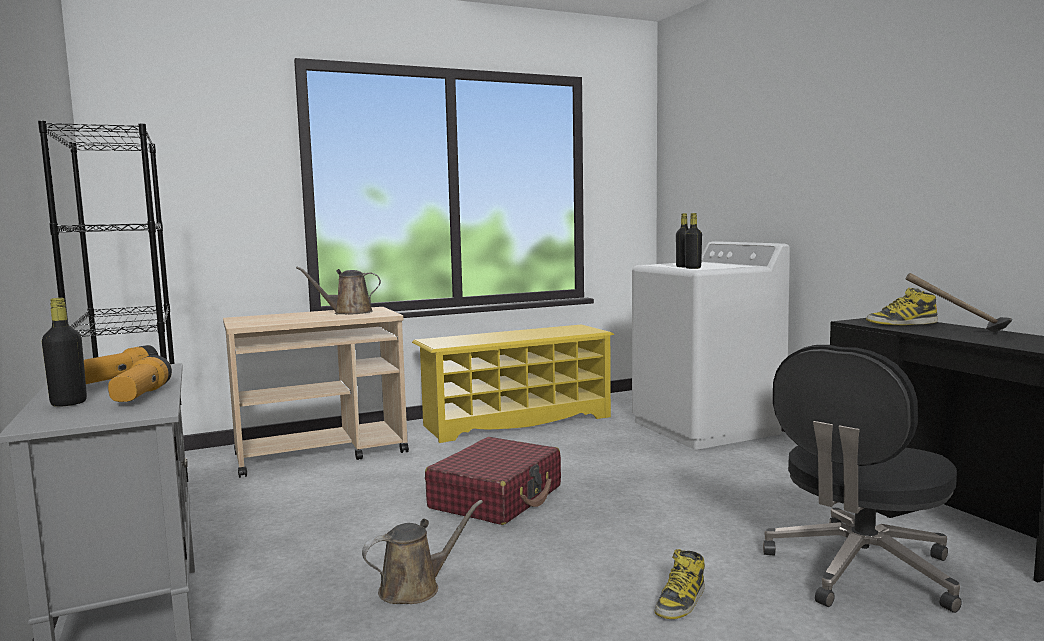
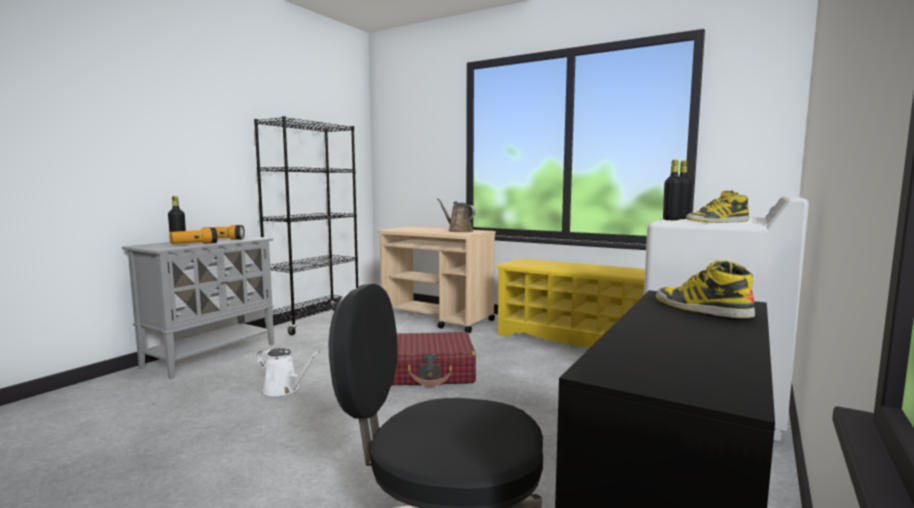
camera: 55 degrees right, 0 degrees up
brown watering can [362,500,483,604] -> white watering can [257,348,320,396]
boot [655,549,705,619] -> boot moved to [686,191,749,223]
hammer [905,273,1012,332] -> none

